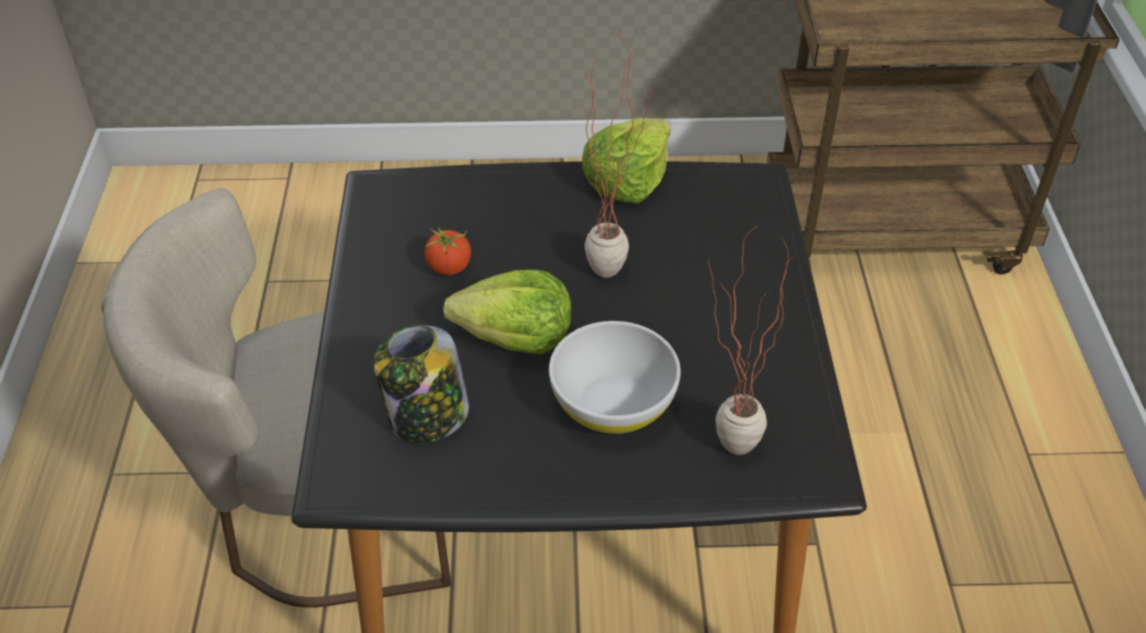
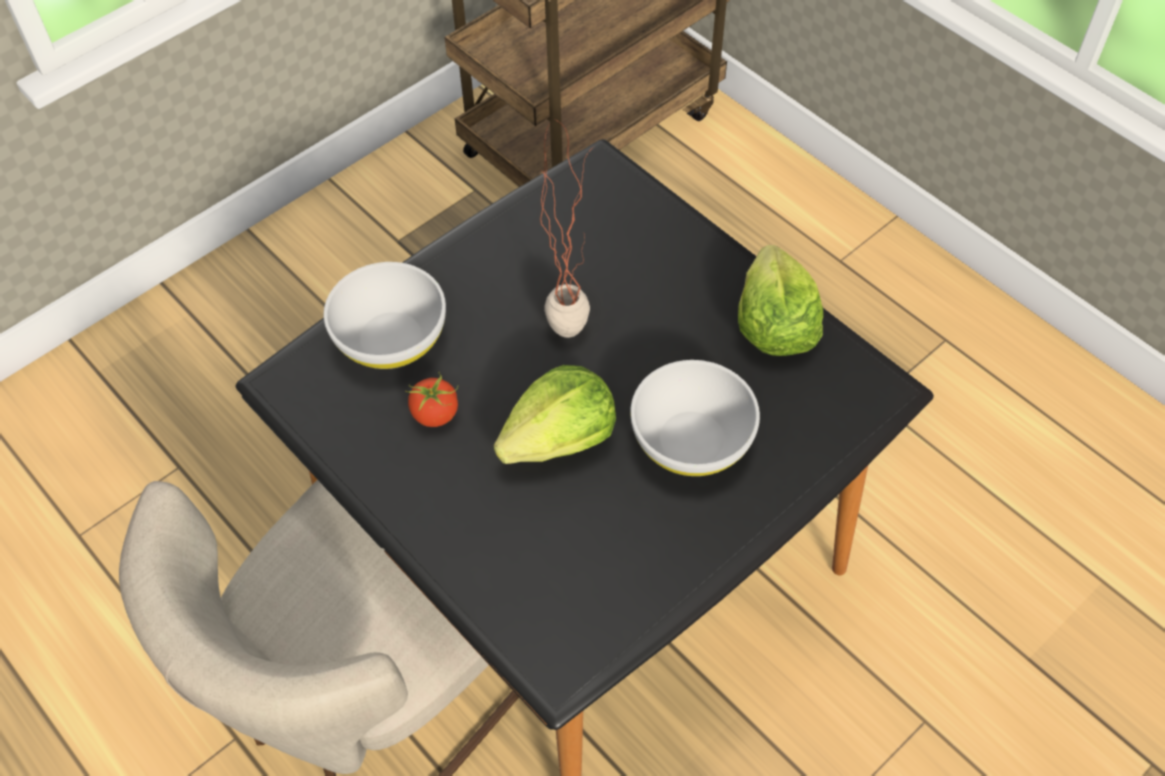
camera: 40 degrees left, 10 degrees up
jar [373,325,469,444] -> none
lettuce [582,118,671,204] -> lettuce moved to [738,245,823,356]
potted plant [708,225,795,455] -> none
none -> white bowl [323,262,446,369]

